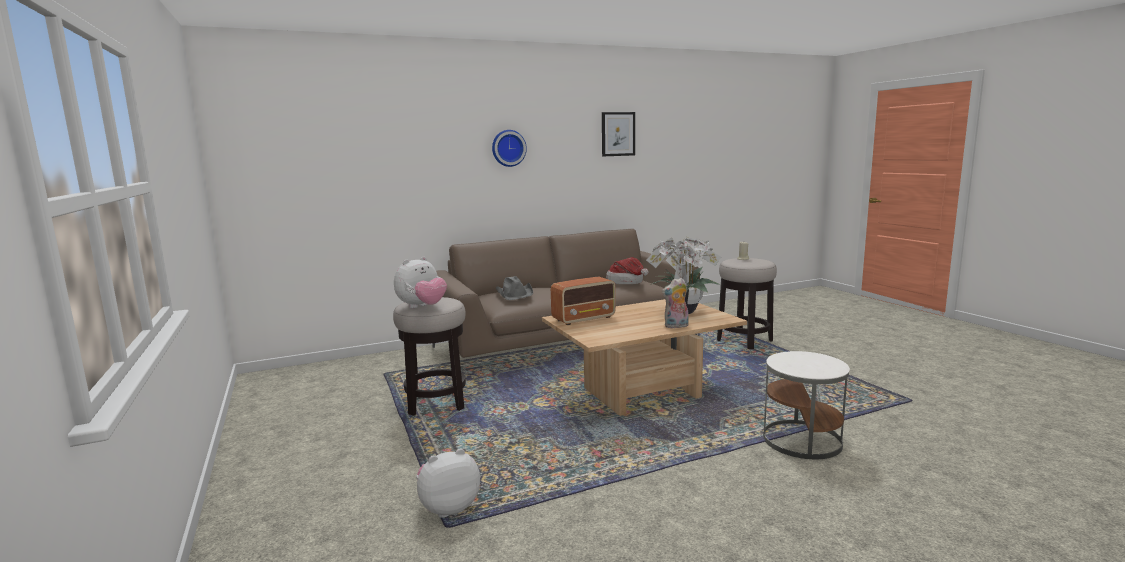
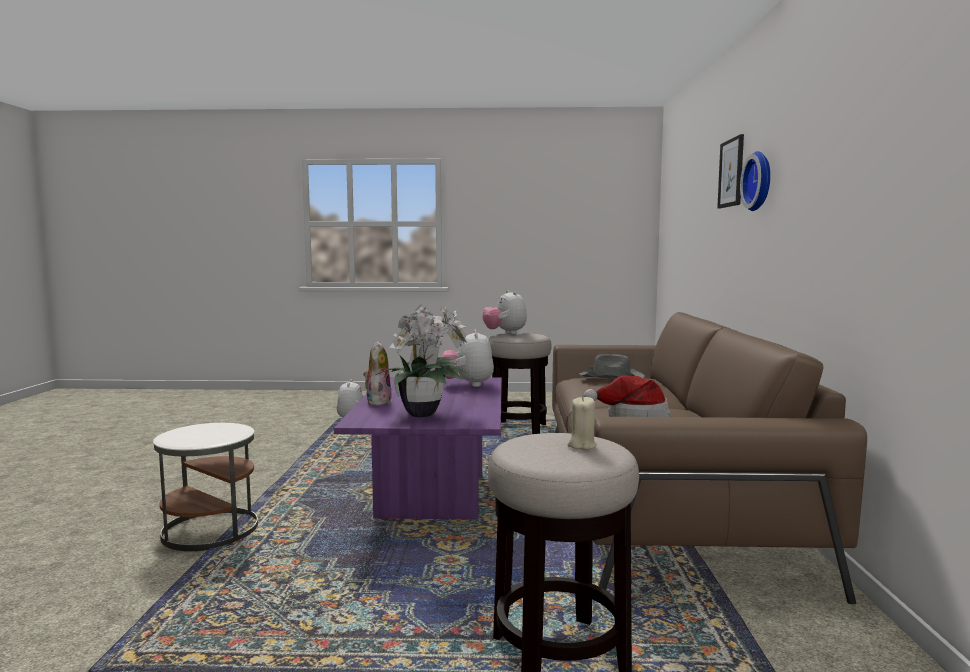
camera: 115 degrees right, 5 degrees down
beige coffee table [542,299,747,416] -> purple coffee table [334,377,502,520]
radio [551,277,616,325] -> plush toy [442,330,494,387]
picture [602,112,635,156] -> picture moved to [717,134,744,208]

